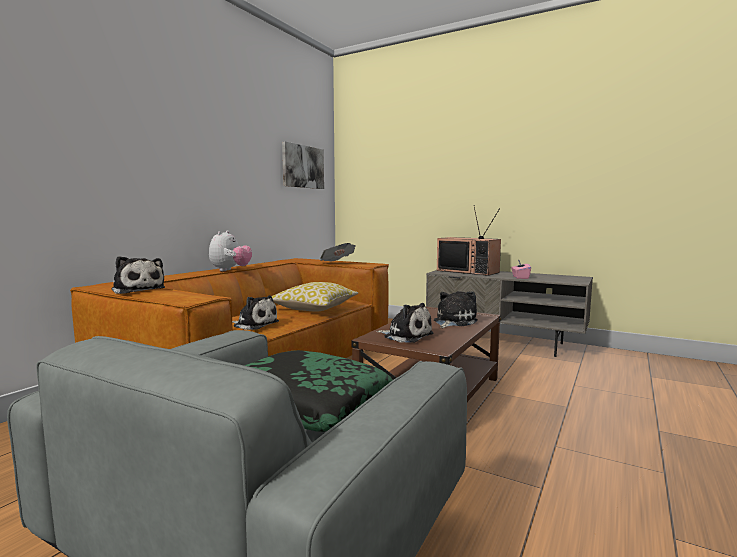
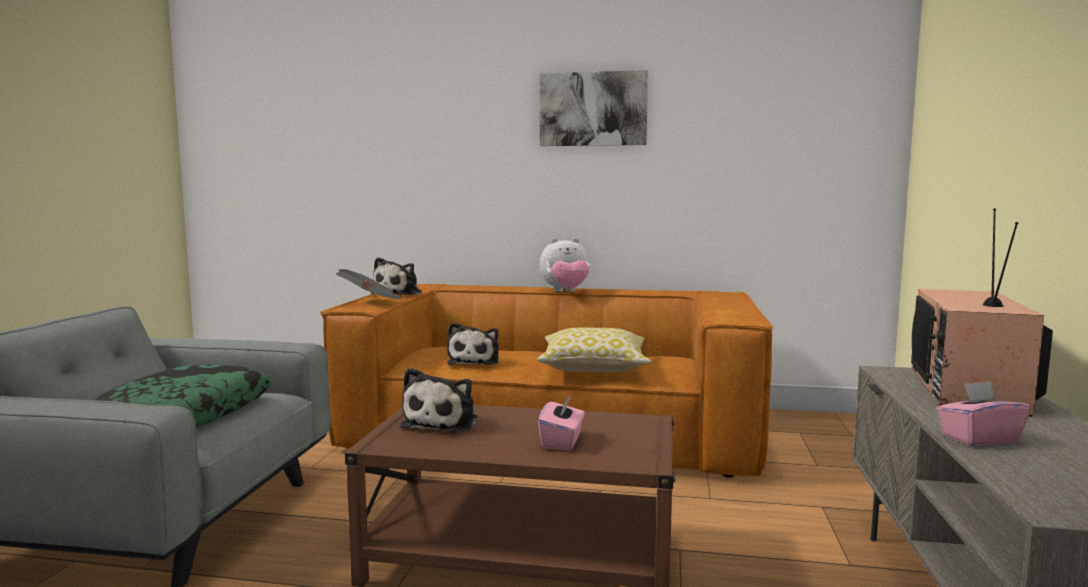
camera: 70 degrees right, 0 degrees up
picture [282,141,324,189] -> picture moved to [540,70,648,146]
newspaper [321,243,355,261] -> newspaper moved to [336,269,403,299]
plush toy [434,291,478,328] -> pink tissue box [538,394,584,450]

